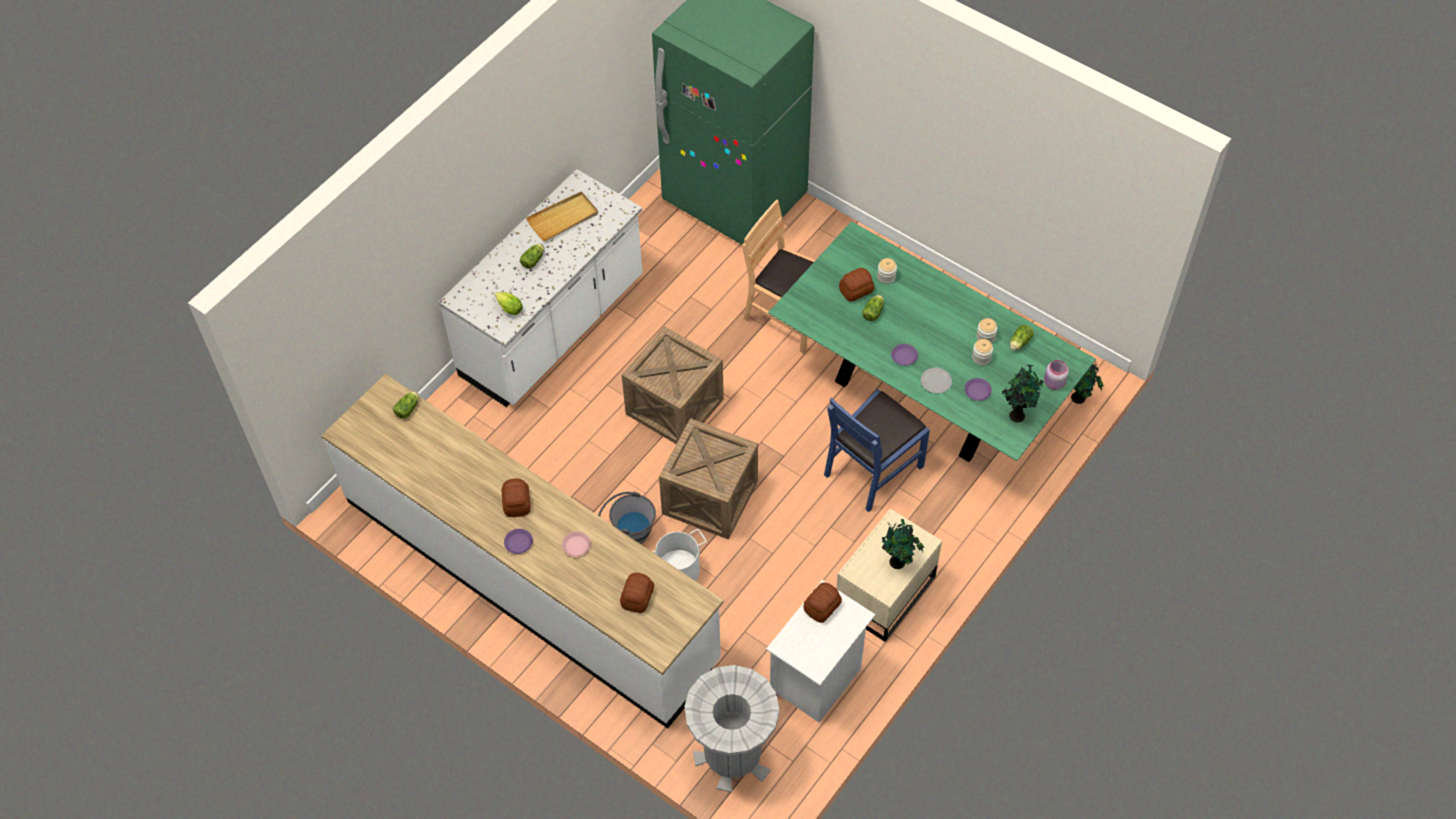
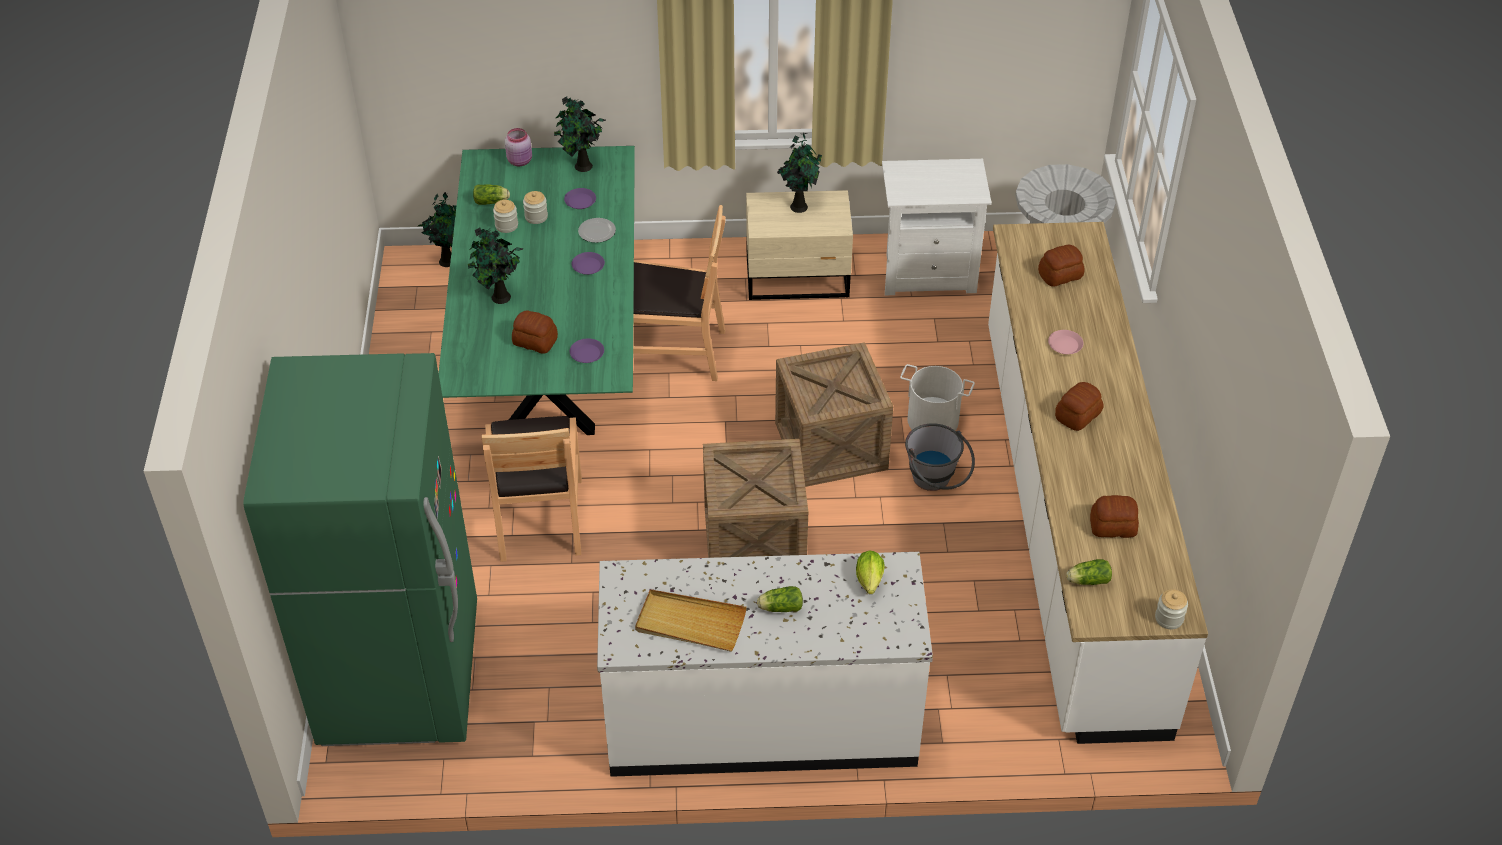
camera: 130 degrees left, 10 degrees down
purple plate [504,529,533,554] -> purple plate moved to [570,338,604,363]
bread [803,582,842,623] -> bread moved to [1090,495,1139,538]
blue chair [824,389,930,512] -> brown chair [633,205,726,381]
lettuce [862,295,884,321] -> none
jar [877,258,897,284] -> jar moved to [1155,589,1188,629]
none -> potted plant [468,227,523,304]

